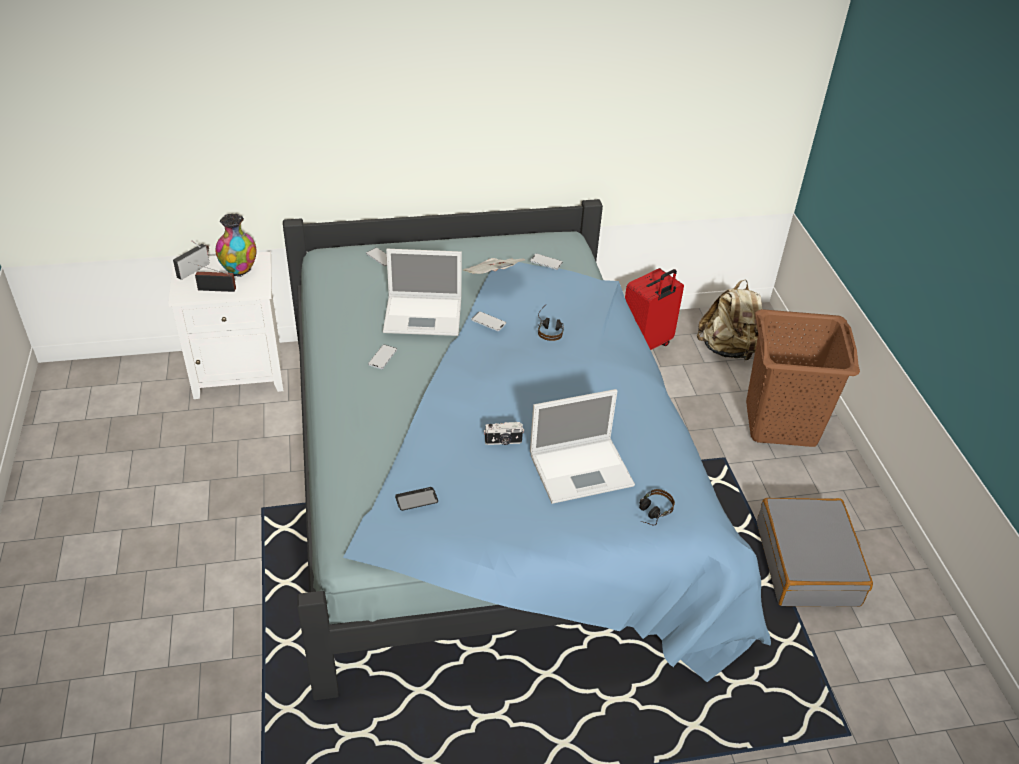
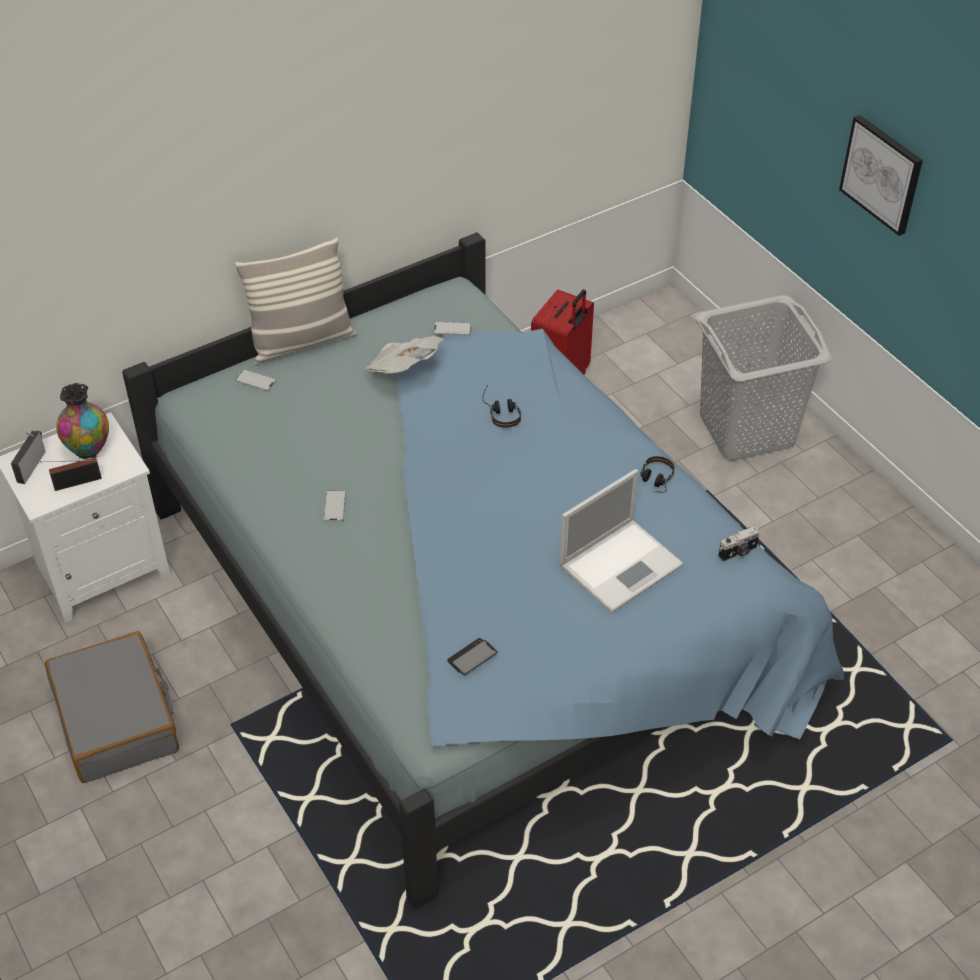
camera: 20 degrees left, 5 degrees up
laptop [383,249,462,336] -> none
phone [472,311,506,331] -> none
camera [484,422,524,445] -> camera moved to [718,526,759,562]
headphones [639,489,675,525] -> headphones moved to [640,456,675,493]
beige backpack [697,280,762,361] -> none
brown laundry basket [746,309,860,447] -> grey laundry basket [696,295,832,461]
grey suitcase [757,498,873,607] -> grey suitcase moved to [45,631,179,783]
none -> pillow [235,238,357,365]
none -> picture [839,115,923,236]

